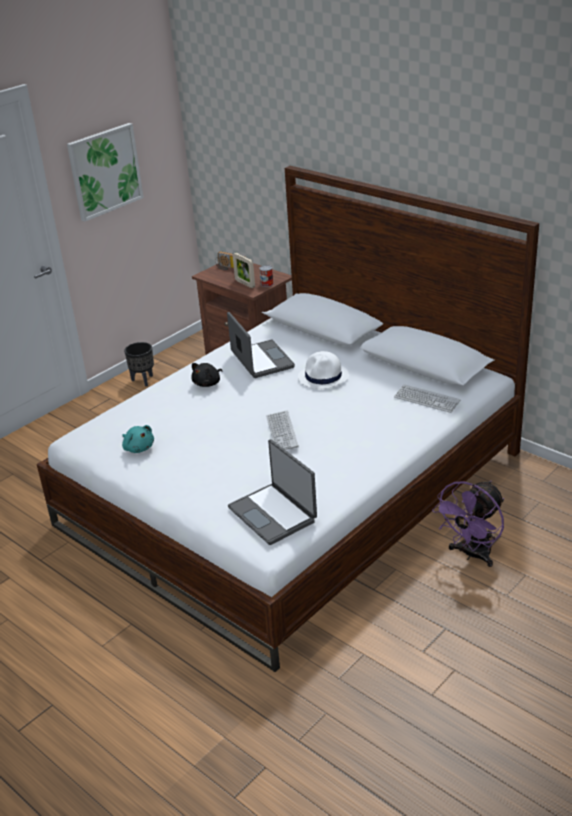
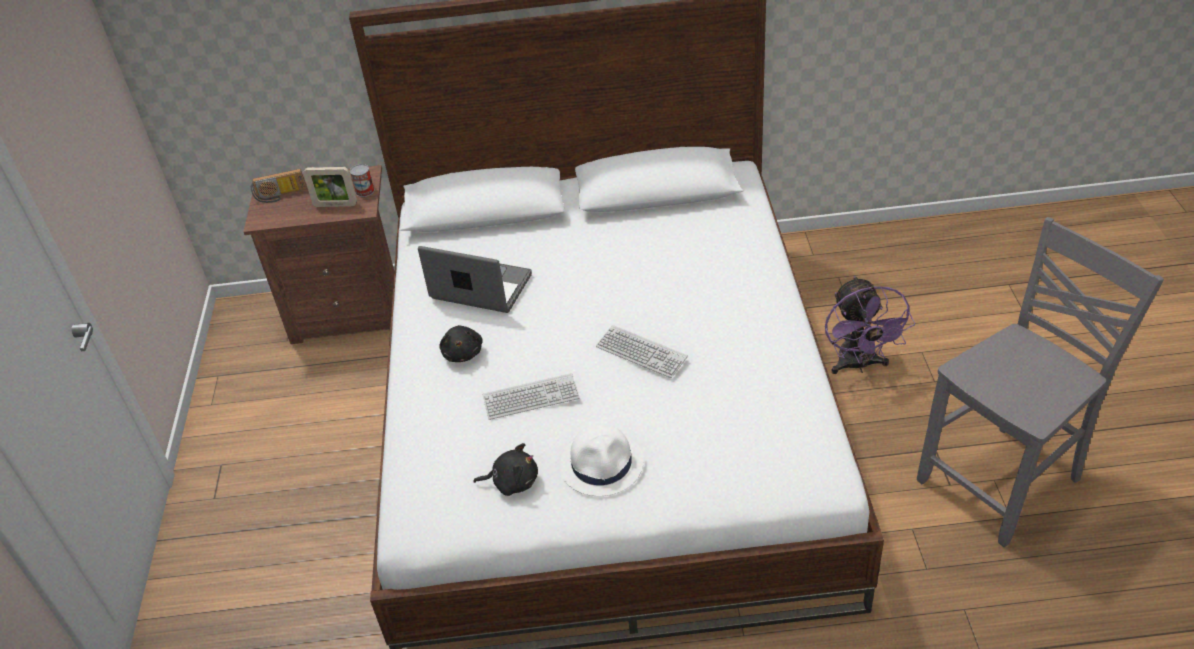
camera: 45 degrees left, 10 degrees up
picture [67,123,144,222] -> none
turquoise plush toy [122,425,154,453] -> black plush toy [474,443,538,496]
black planter [124,342,154,387] -> none
laptop [228,439,317,545] -> none
white hat [298,351,349,389] -> white hat moved to [560,424,644,496]
keyboard [394,384,461,413] -> keyboard moved to [483,373,580,420]
none -> grey chair [917,217,1164,548]

